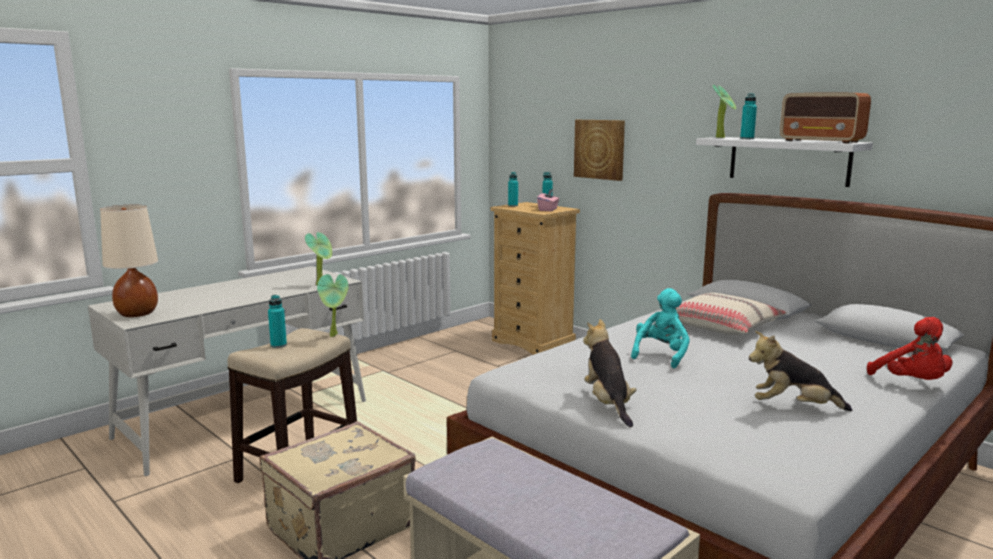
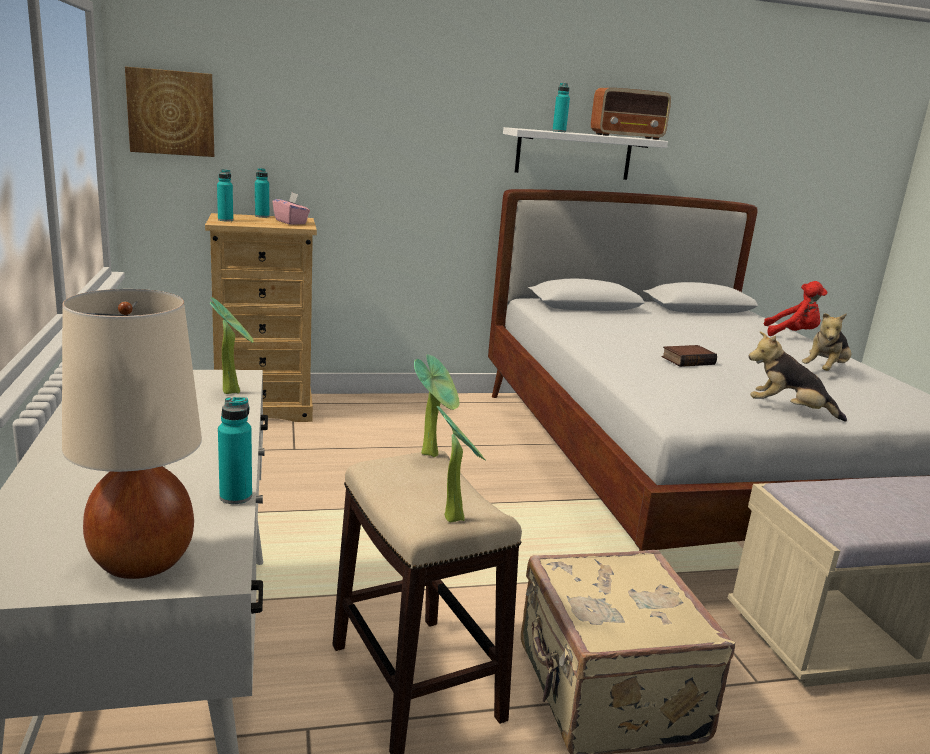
camera: 60 degrees left, 5 degrees up
turquoise bottle [268,295,287,348] -> turquoise bottle moved to [218,397,252,504]
picture [574,120,625,181] -> picture moved to [125,67,214,157]
turquoise plush toy [631,288,690,368] -> book [662,345,717,367]
beige pillow [676,292,787,335] -> none
potted plant [712,85,736,138] -> potted plant moved to [436,406,486,522]

